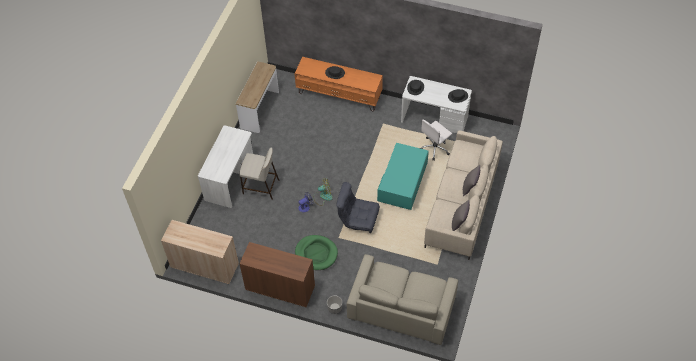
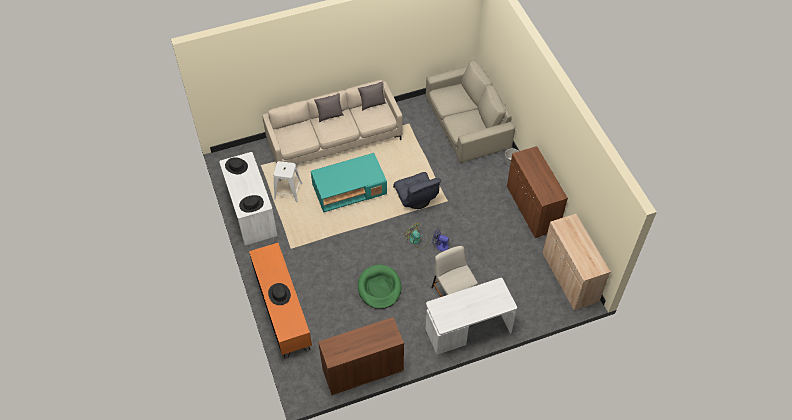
camera: 130 degrees left, 0 degrees up
console table [236,61,279,133] -> brown cabinet [318,317,404,395]
green dog bed [295,235,338,270] -> green dog bed moved to [358,265,401,309]
white office chair [420,120,452,161] -> white stool [273,161,303,202]

